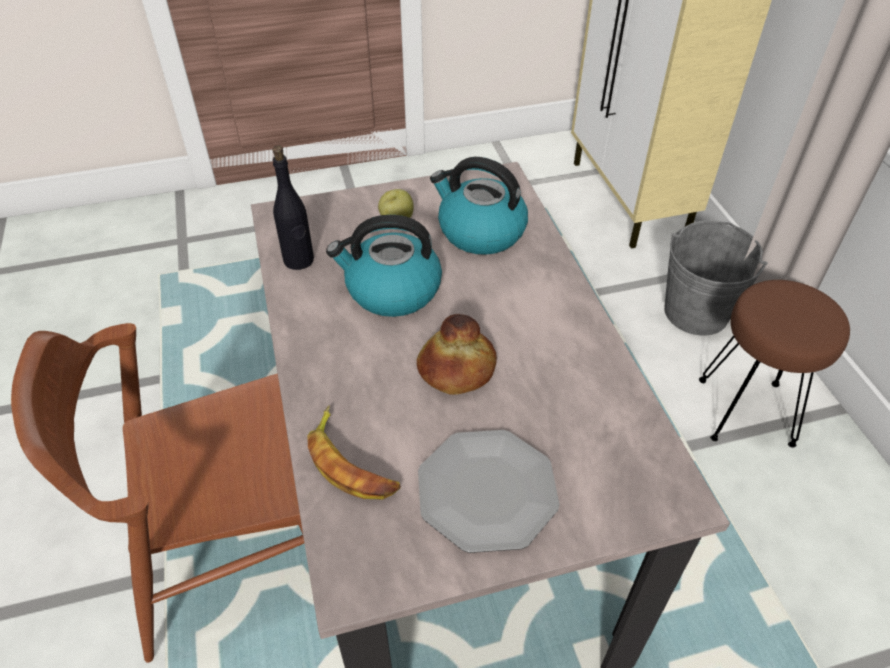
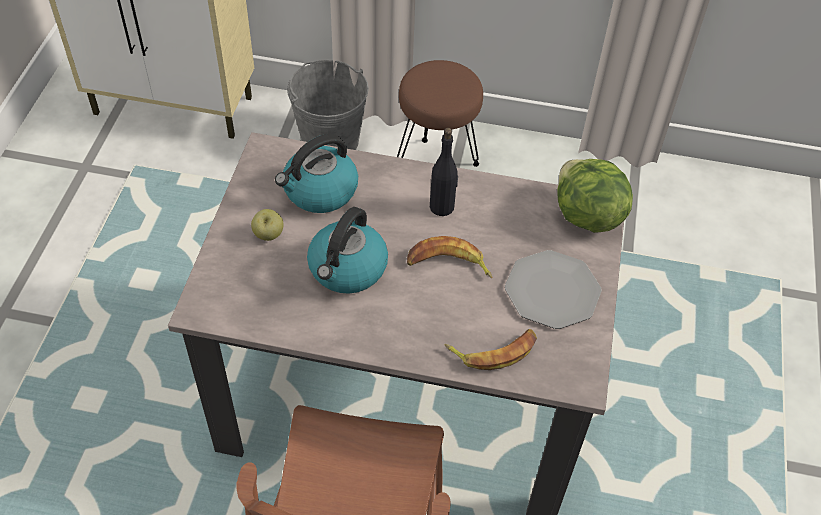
camera: 65 degrees left, 5 degrees up
black bottle [272,145,314,270] -> black bottle moved to [430,128,458,216]
bread [417,314,497,395] -> banana [407,236,492,278]
none -> lettuce [558,159,633,233]

